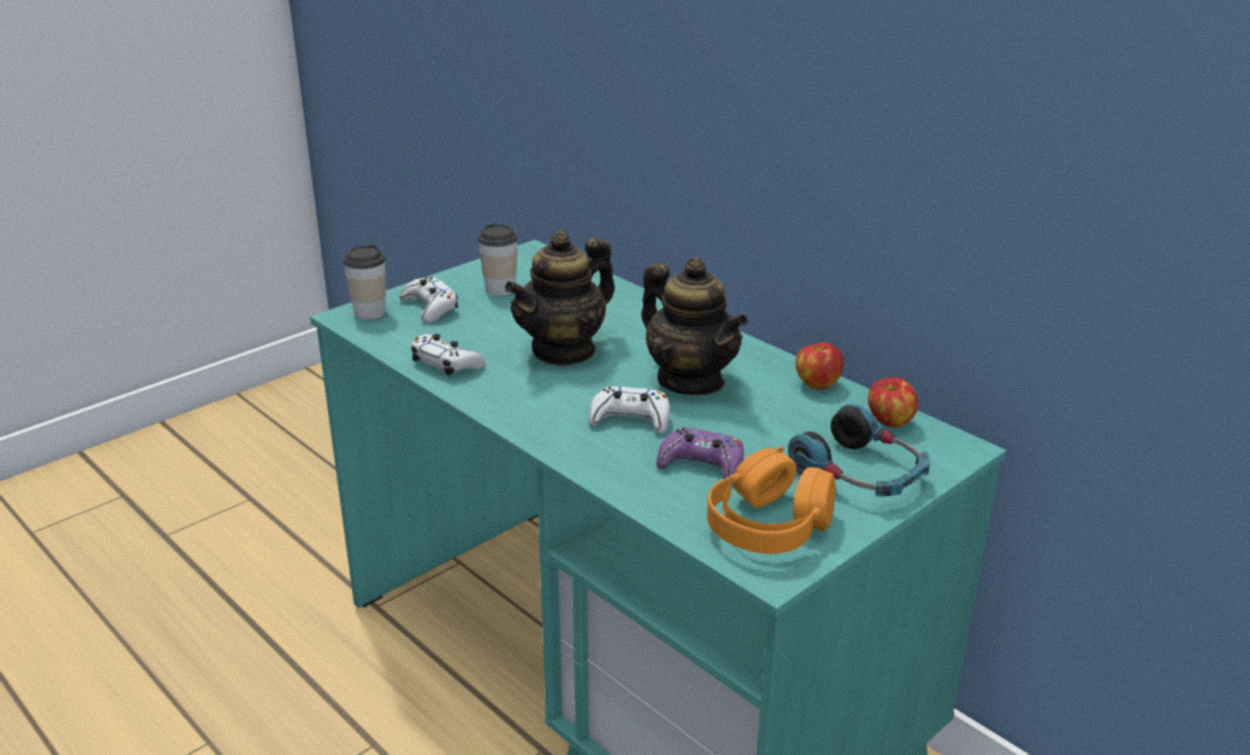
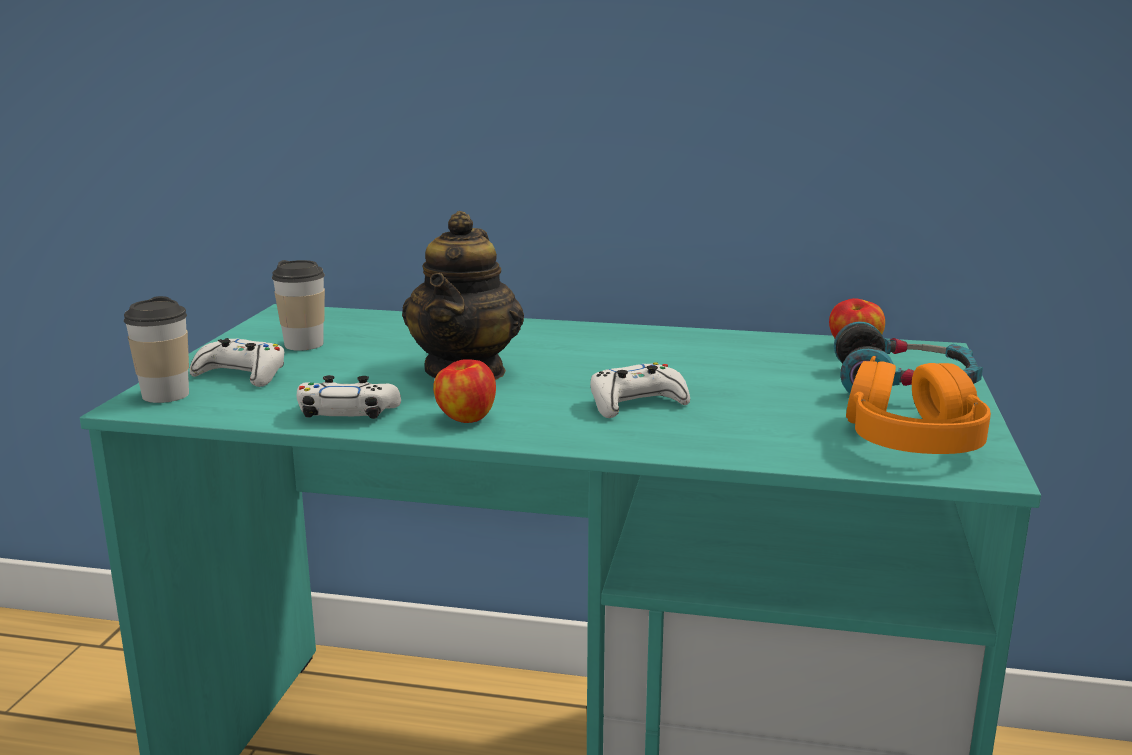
camera: 35 degrees left, 10 degrees down
teapot [641,257,748,395] -> none
purple game controller [656,428,744,479] -> none
apple [796,342,844,390] -> apple moved to [433,359,496,423]

